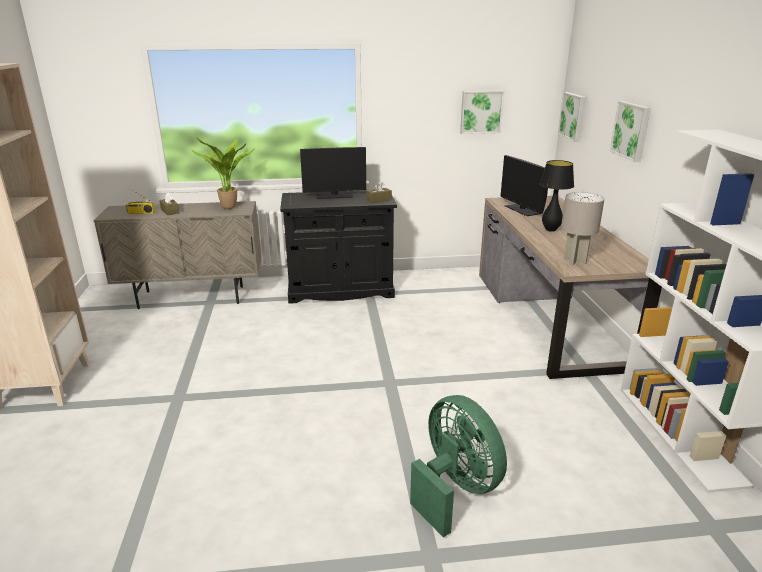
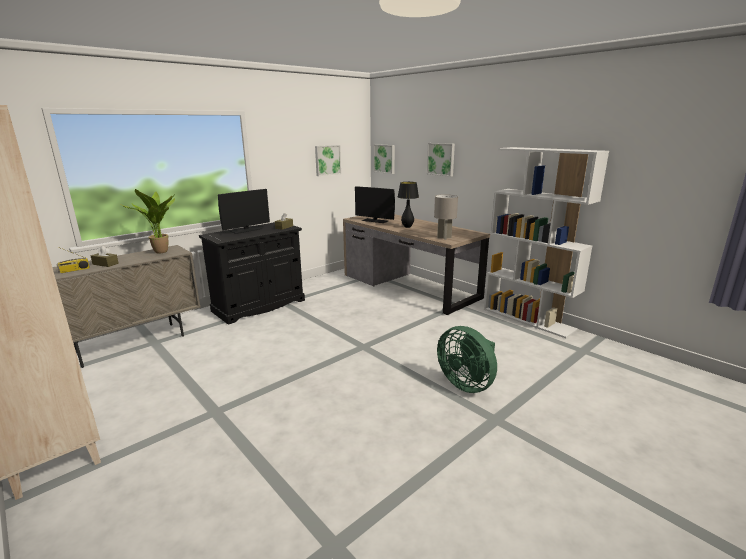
camera: 35 degrees left, 5 degrees down
green fan [410,395,507,537] -> green fan turned 150 degrees counterclockwise [437,326,497,393]

